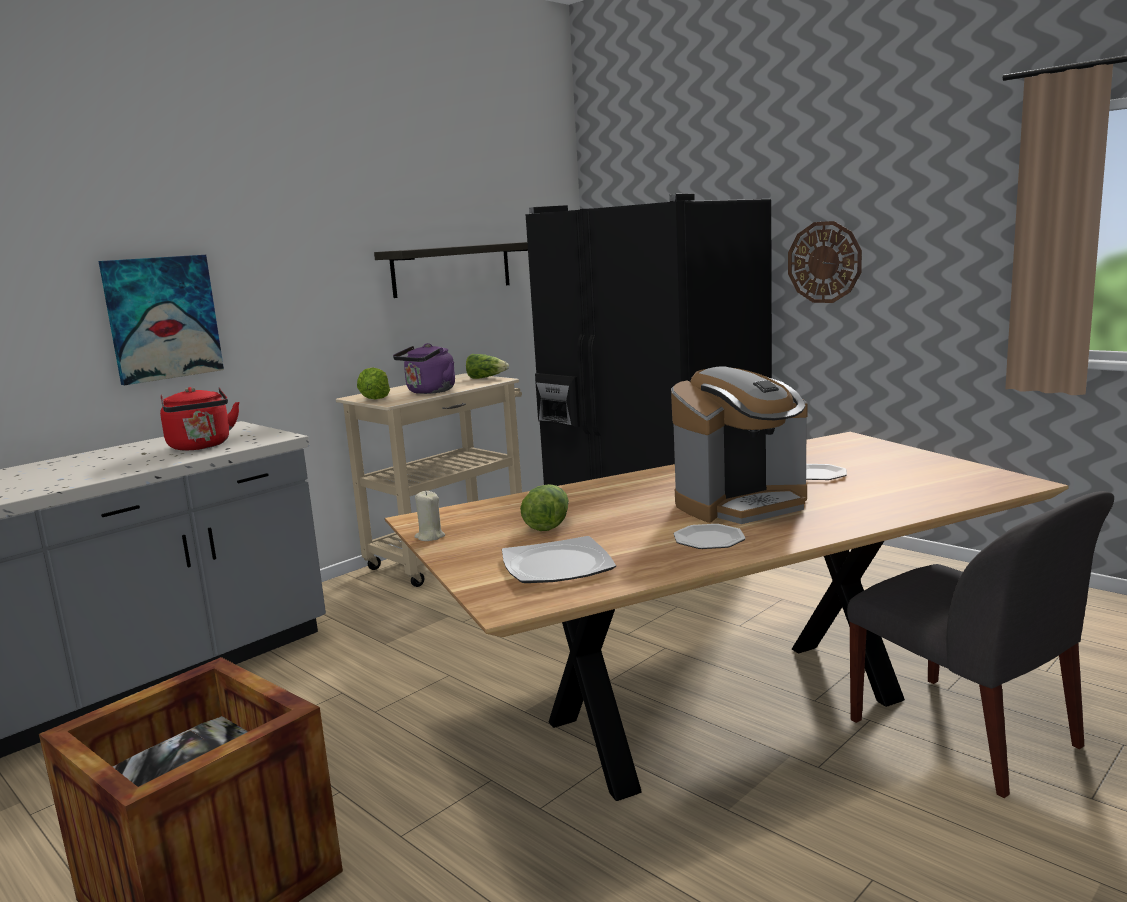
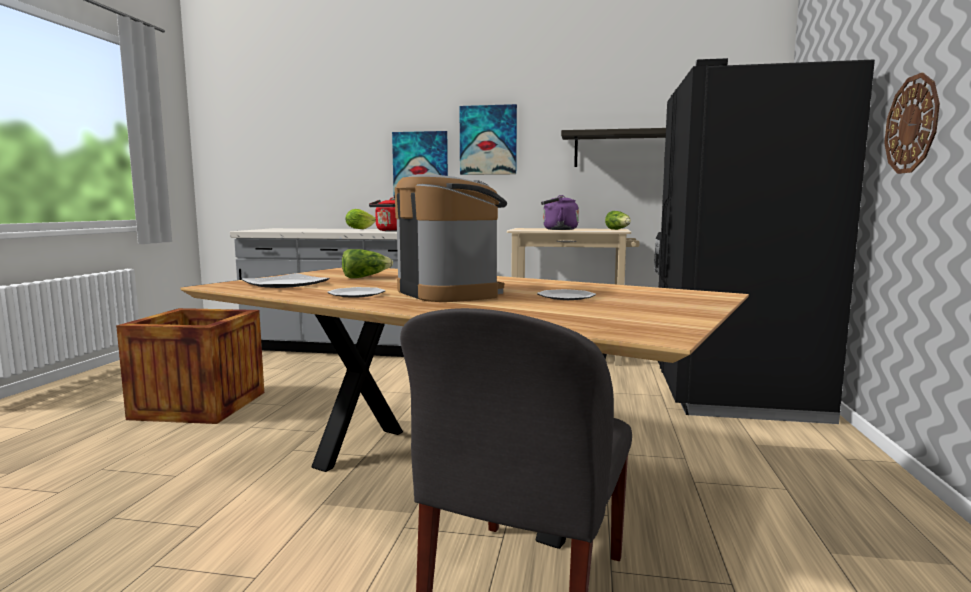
camera: 55 degrees right, 5 degrees down
lettuce [357,367,390,399] -> lettuce moved to [345,209,376,229]
beige candle [415,491,445,541] -> none
coffee machine [671,366,808,524] -> coffee machine turned 150 degrees counterclockwise [395,174,507,302]
none -> picture [460,104,517,175]

